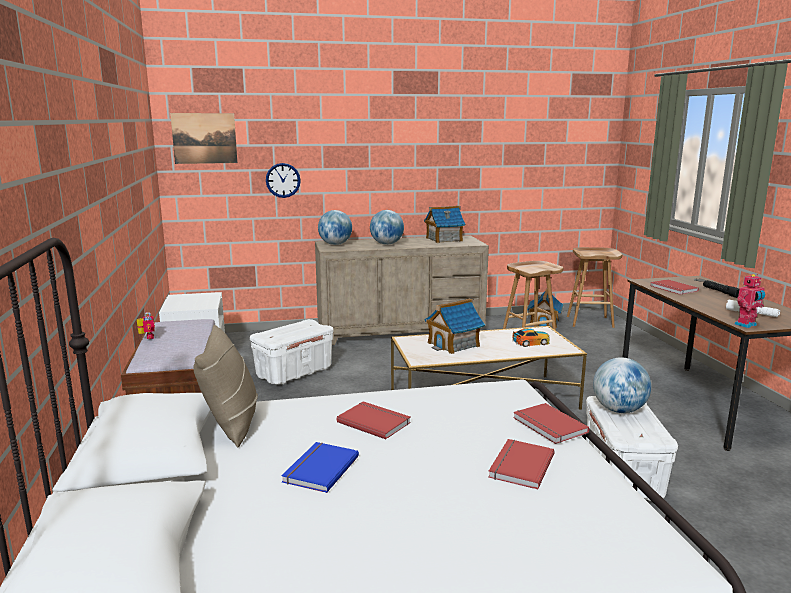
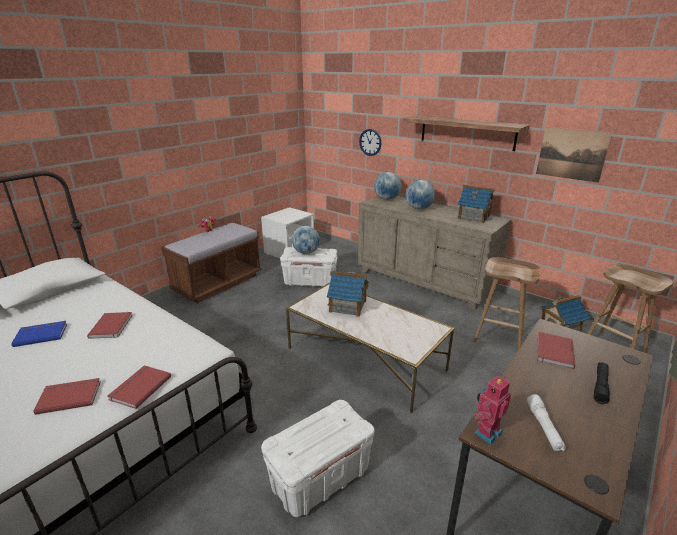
camera: 50 degrees right, 10 degrees up
picture [170,113,237,164] -> picture moved to [536,127,612,183]
beige pillow [193,325,258,447] -> none
toy car [512,328,550,347] -> none
globe [593,357,651,413] -> globe moved to [292,226,320,254]
toy robot [734,274,765,328] -> toy robot turned 120 degrees clockwise [474,376,511,444]
none -> shelf [403,116,530,151]

